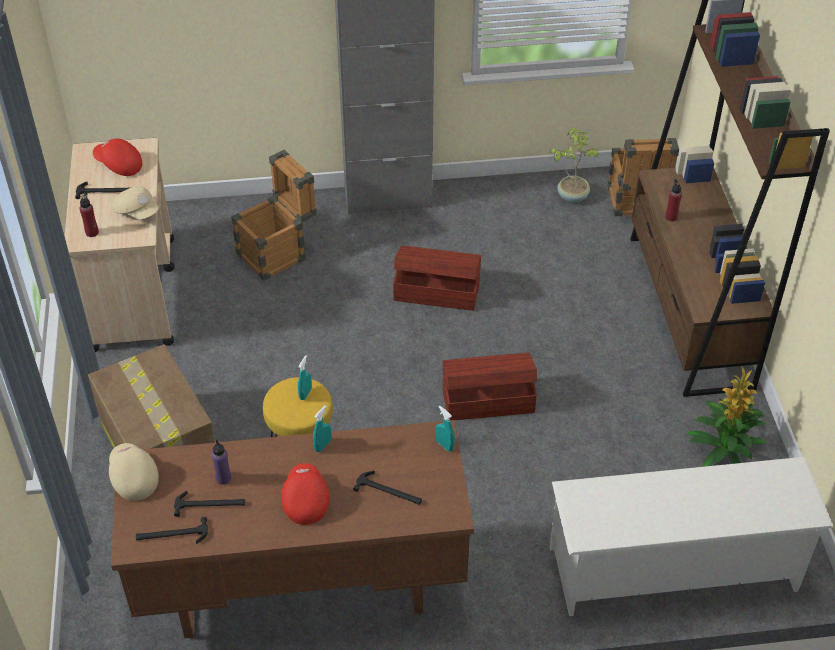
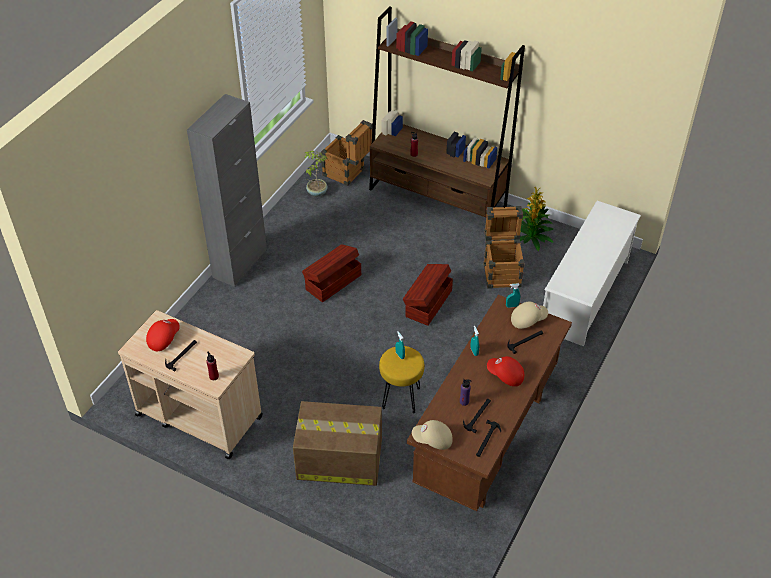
camera: 55 degrees left, 0 degrees up
red cap [93,138,142,176] -> red cap turned 150 degrees clockwise [146,319,180,351]
beige cap [112,186,159,219] -> beige cap moved to [511,302,548,329]
crate [231,150,317,281] -> crate moved to [484,206,525,289]

